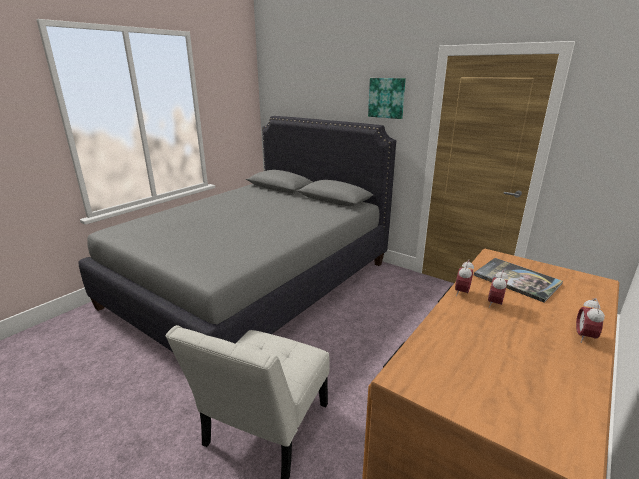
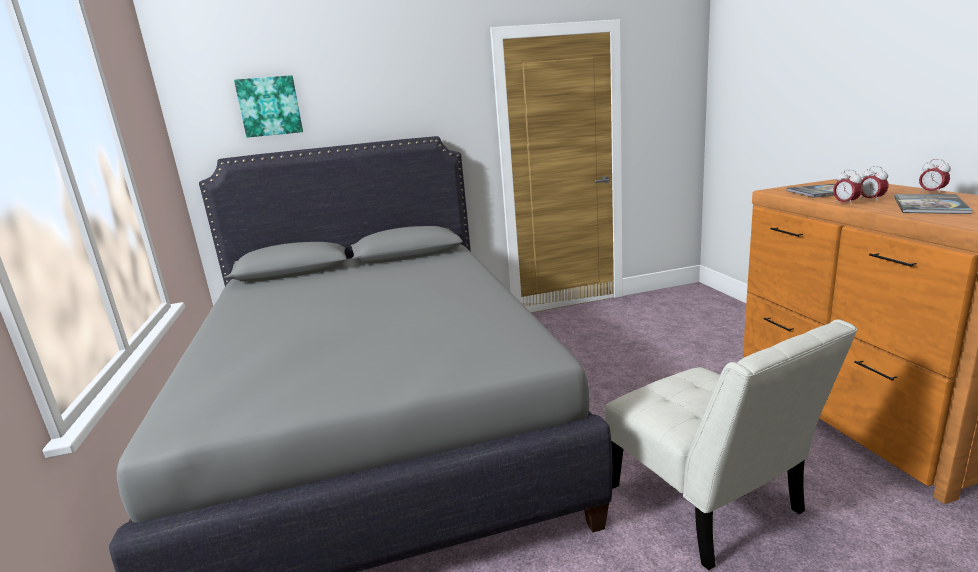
camera: 50 degrees left, 5 degrees down
picture [368,78,406,119] -> picture moved to [234,75,303,138]
none -> book [894,194,972,214]

